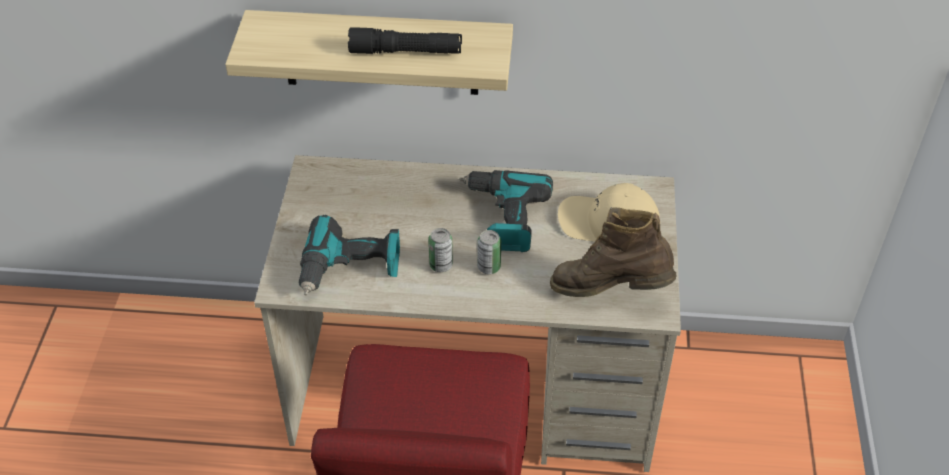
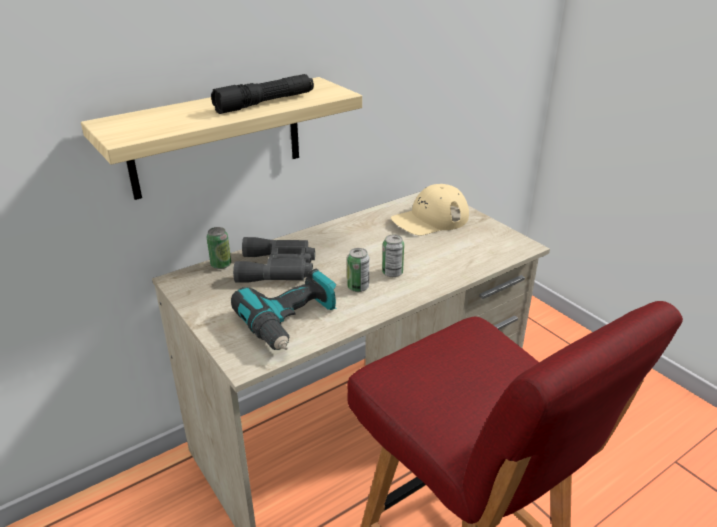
camera: 40 degrees left, 15 degrees down
power drill [459,170,553,252] -> none
brown boot [550,207,676,297] -> none
none -> can [207,227,231,269]
none -> grey binoculars [233,237,315,283]

